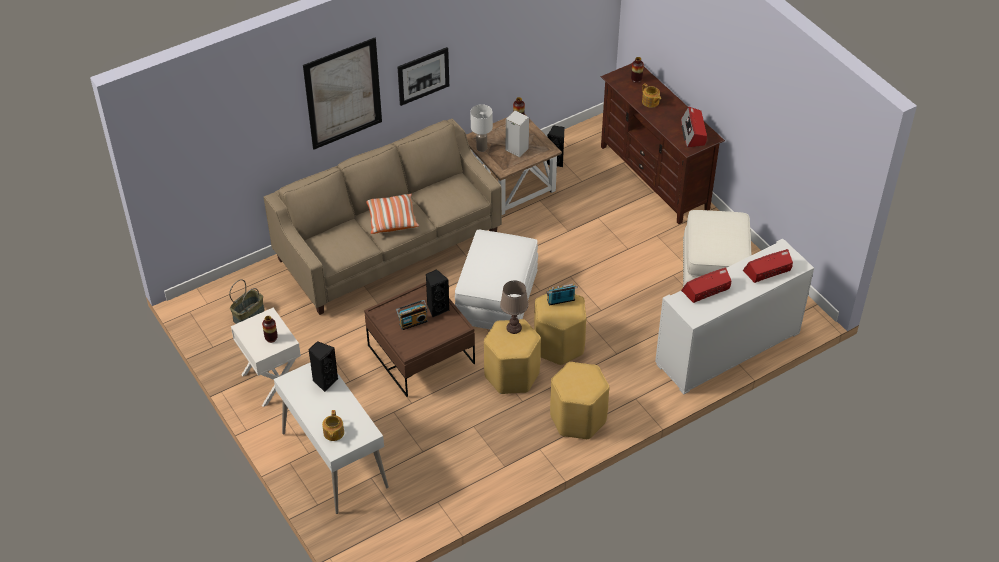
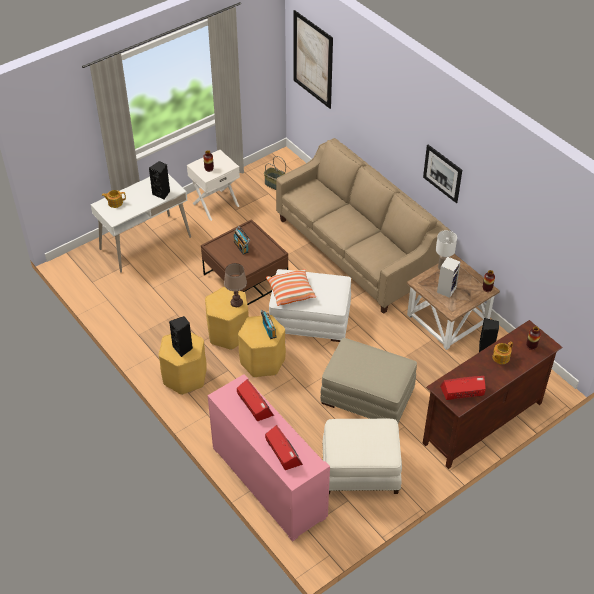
camera: 85 degrees right, 0 degrees up
picture [303,38,382,150] -> picture moved to [293,10,333,109]
pillow [366,194,419,234] -> pillow moved to [266,269,316,306]
black speaker [426,269,449,317] -> black speaker moved to [169,316,193,357]
white cabinet [655,239,814,394] -> pink cabinet [207,374,330,542]
none -> beige ottoman [320,338,417,423]

